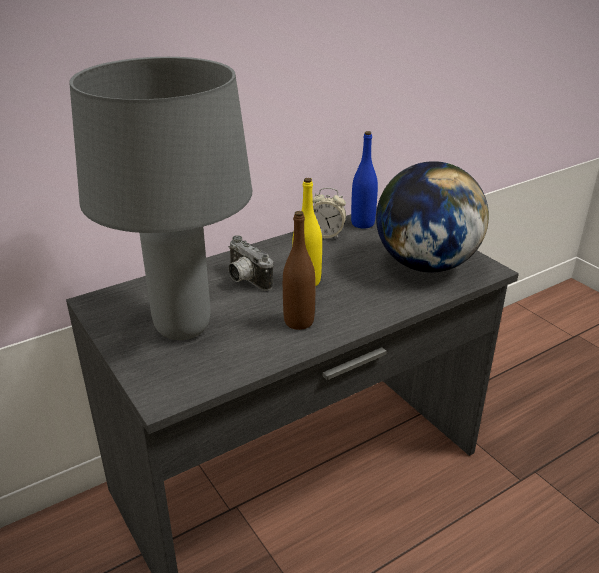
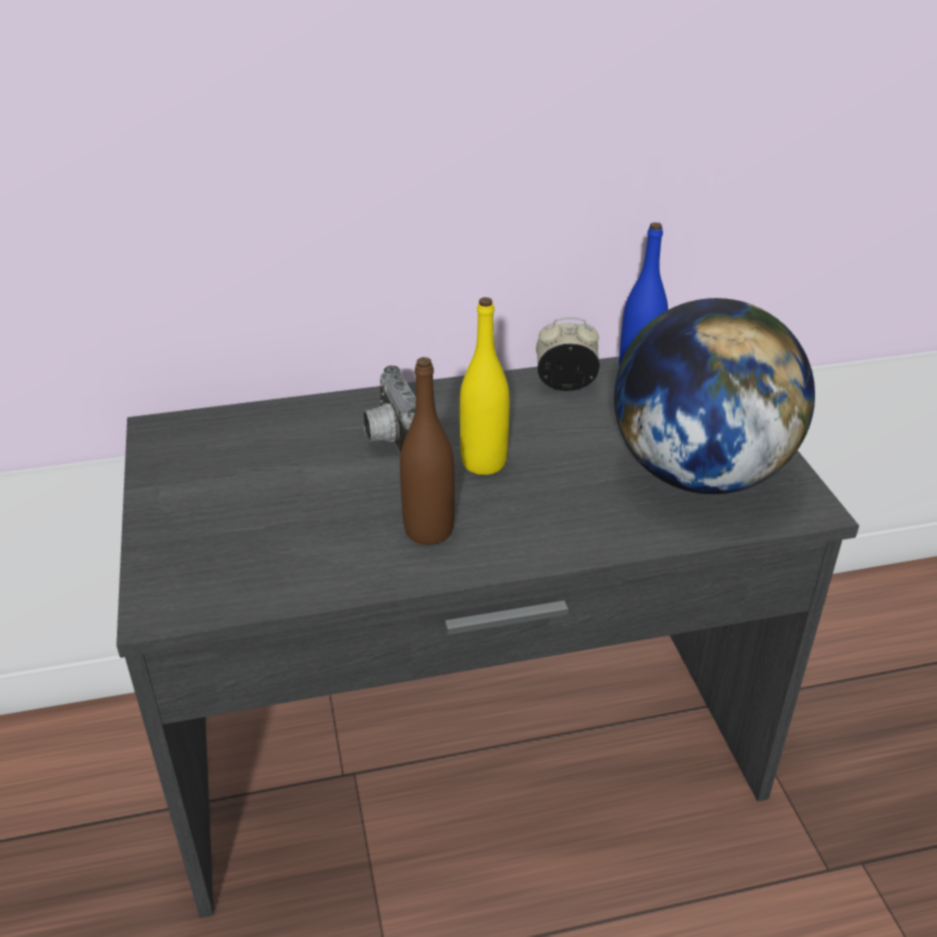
camera: 20 degrees right, 5 degrees up
grey table lamp [69,57,252,340] -> none
alarm clock [312,188,346,239] -> alarm clock turned 150 degrees clockwise [536,317,600,391]

